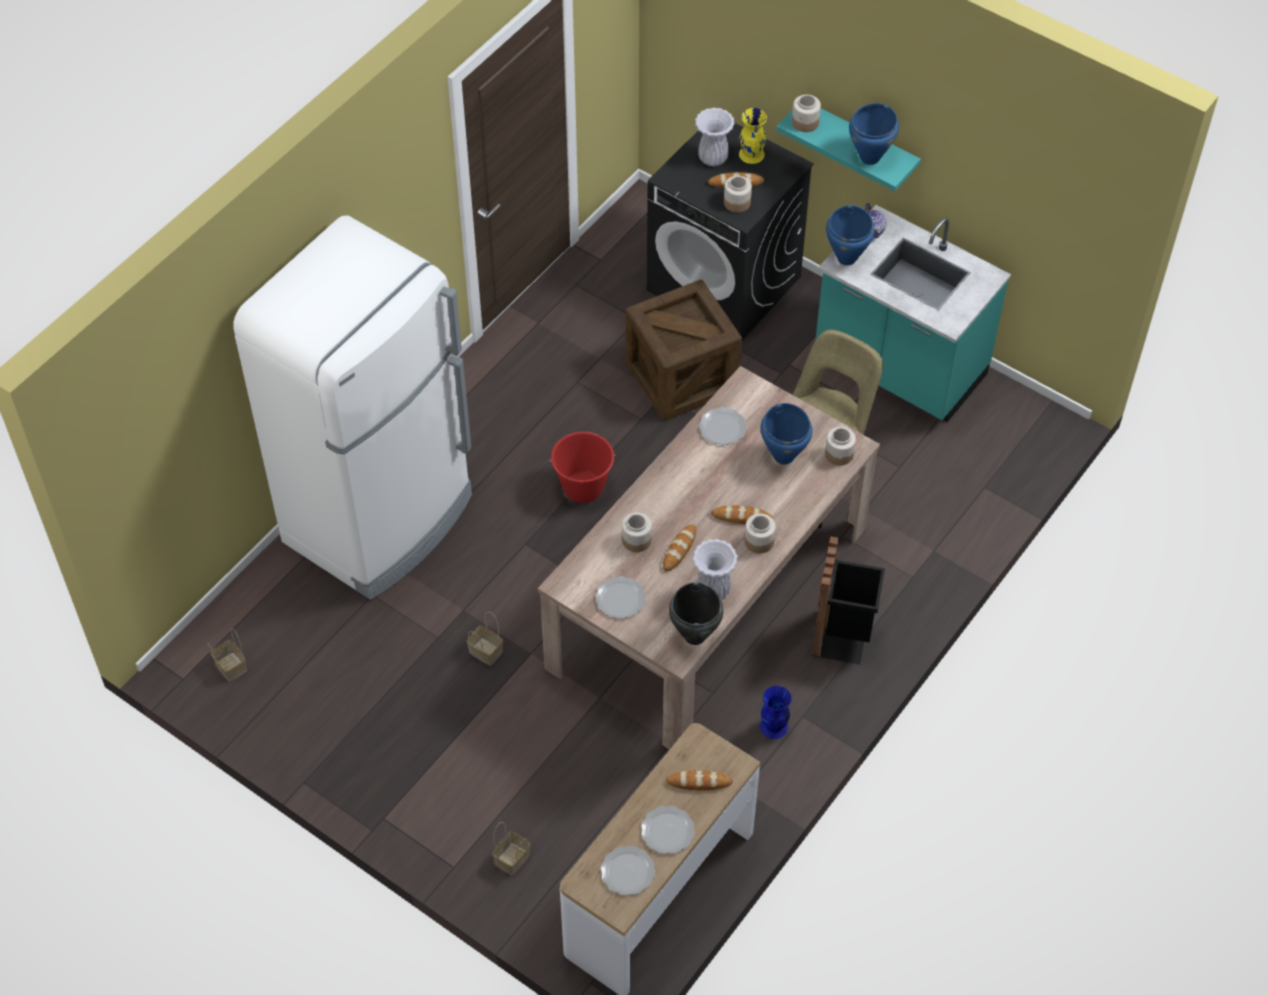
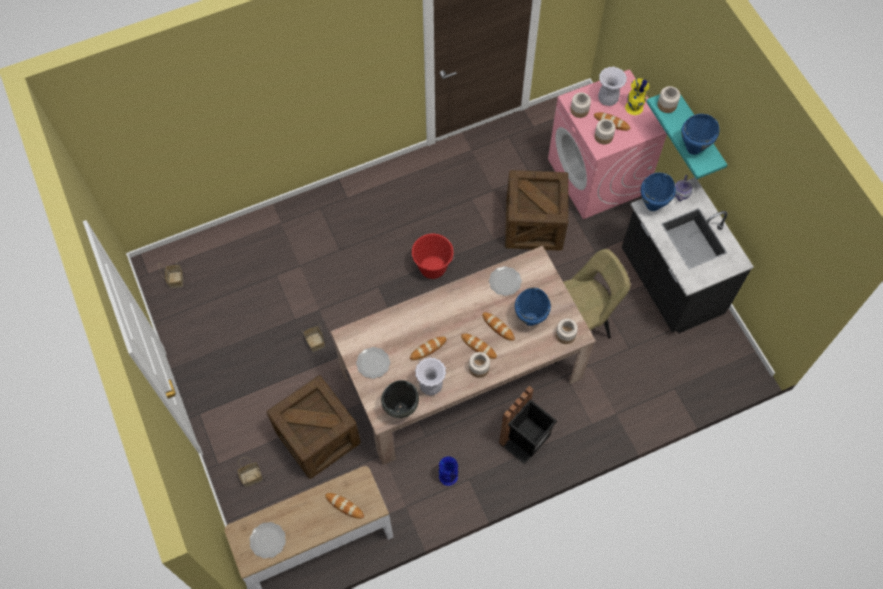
camera: 30 degrees right, 10 degrees up
white fridge [233,215,472,600] -> none
jar [622,512,652,552] -> jar moved to [570,93,591,118]
plate [641,806,695,854] -> none
black washing machine [647,123,814,340] -> pink washing machine [548,69,667,219]
turquoise counter [816,205,1011,422] -> black counter [622,177,754,333]
none -> crate [267,375,361,479]
none -> bread [482,312,515,341]

